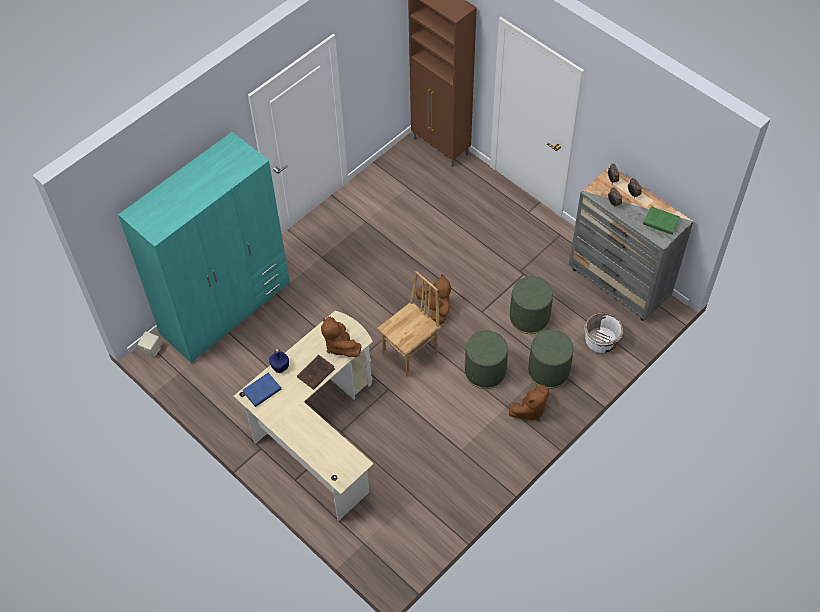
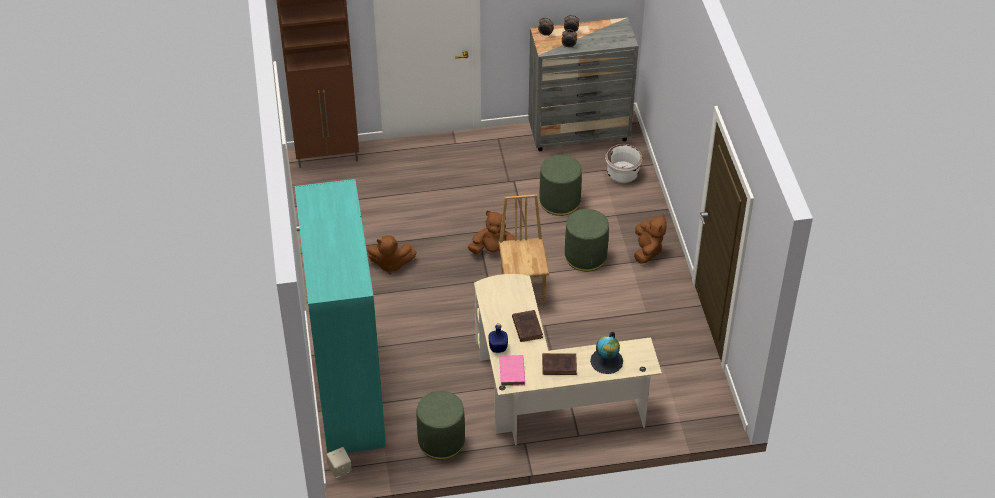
camera: 55 degrees left, 10 degrees down
blue book [243,373,281,407] -> pink book [499,355,525,386]
brown plush toy [321,317,361,357] -> brown plush toy moved to [367,236,417,275]
green ottoman [528,330,574,389] -> green ottoman moved to [417,391,465,460]
green book [643,206,680,235] -> none
none -> brown book [542,353,577,375]
none -> globe [590,332,623,374]

